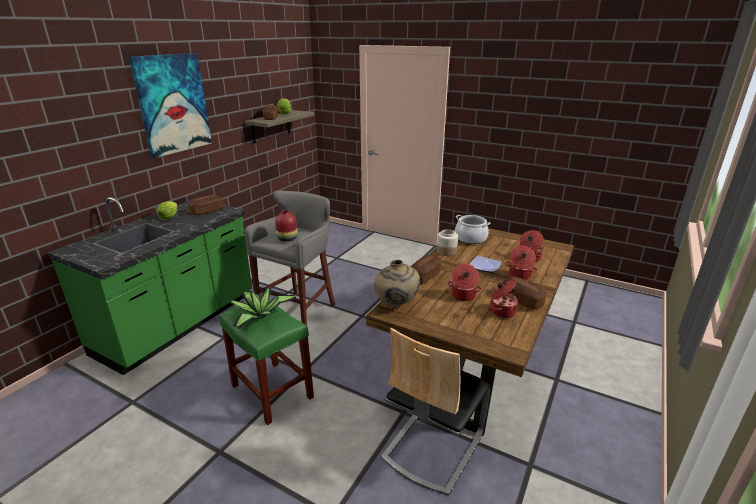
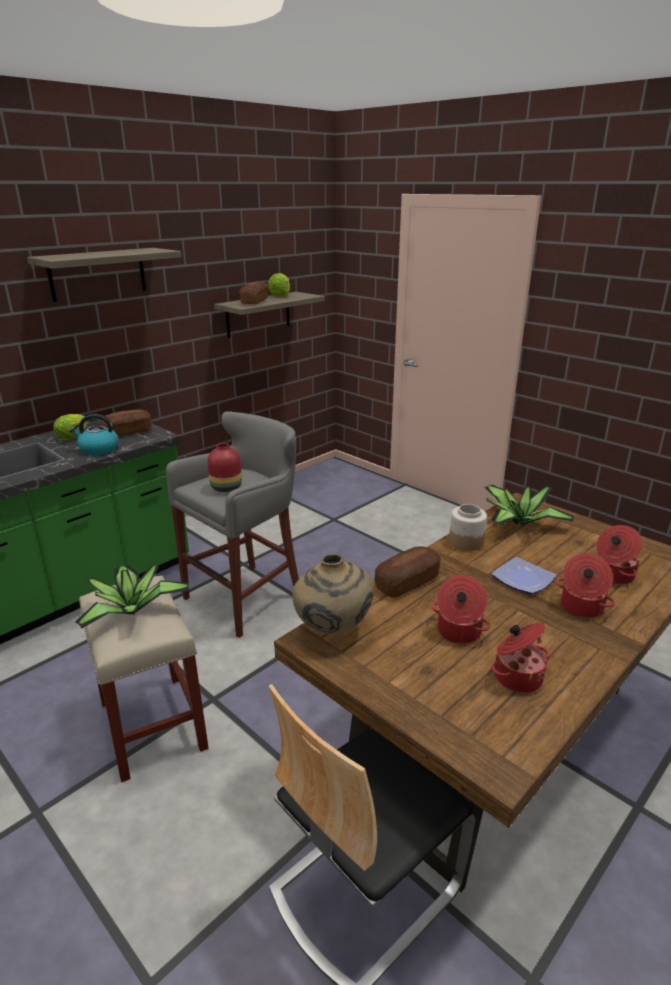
camera: 15 degrees right, 0 degrees up
picture [129,53,212,158] -> shelf [27,248,182,302]
green stool [219,297,314,425] -> beige stool [79,575,209,782]
cooking pot [455,215,490,244] -> potted plant [484,485,574,525]
bread [502,276,547,310] -> none
none -> kettle [69,414,119,455]

